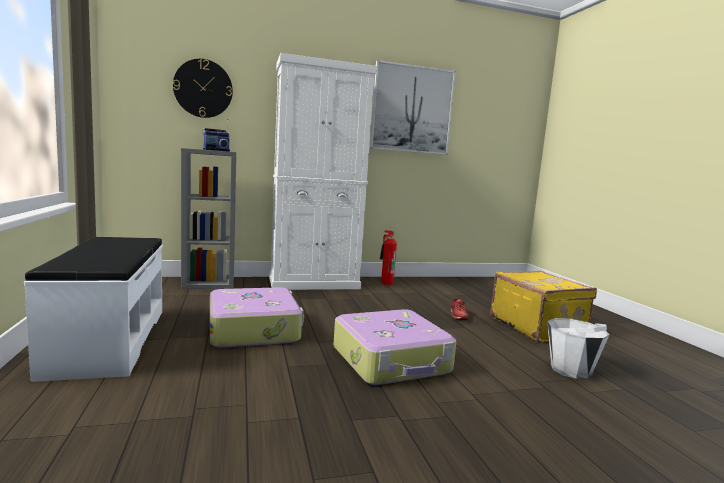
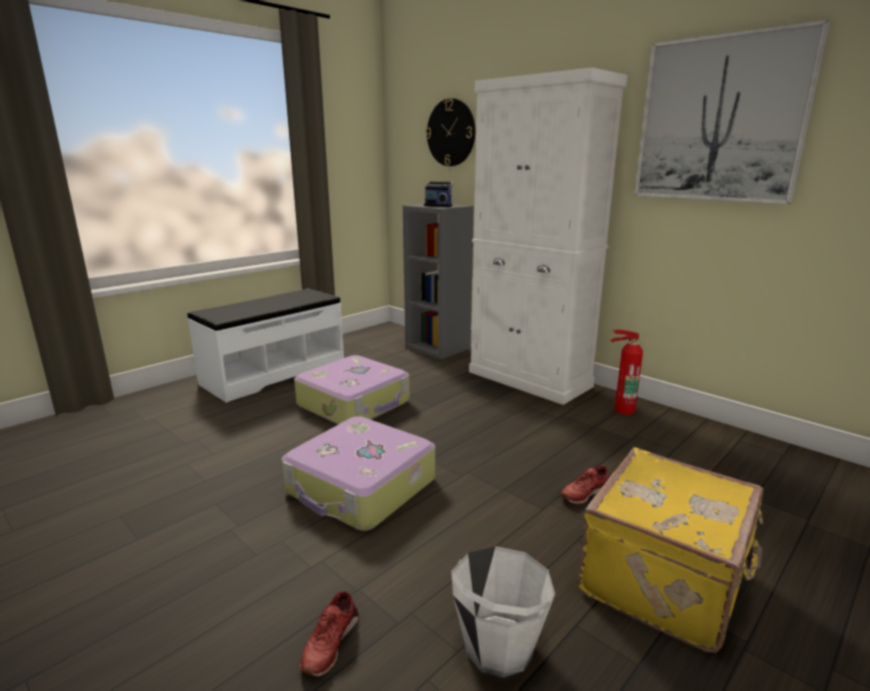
camera: 60 degrees right, 10 degrees up
none -> red shoe [300,591,359,677]

